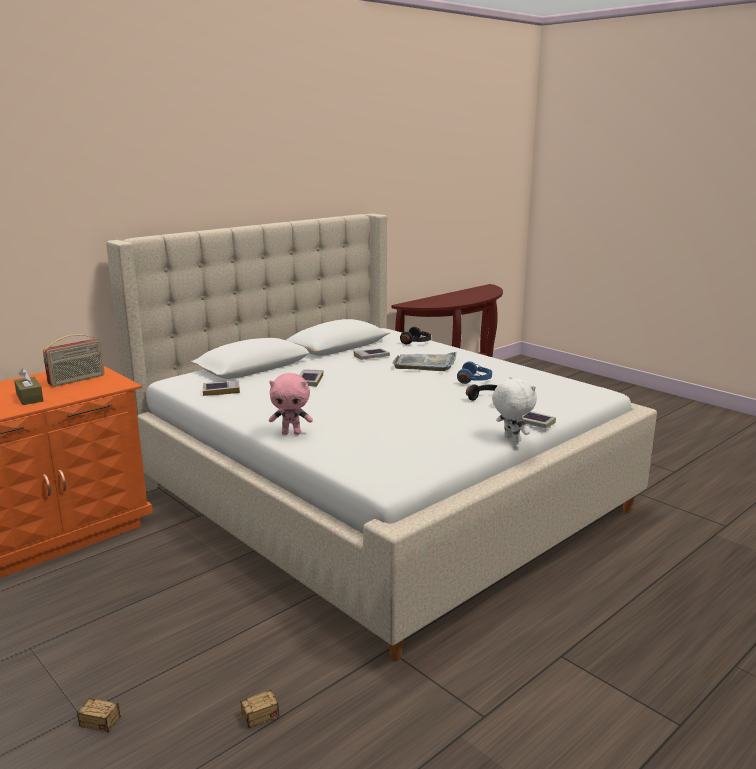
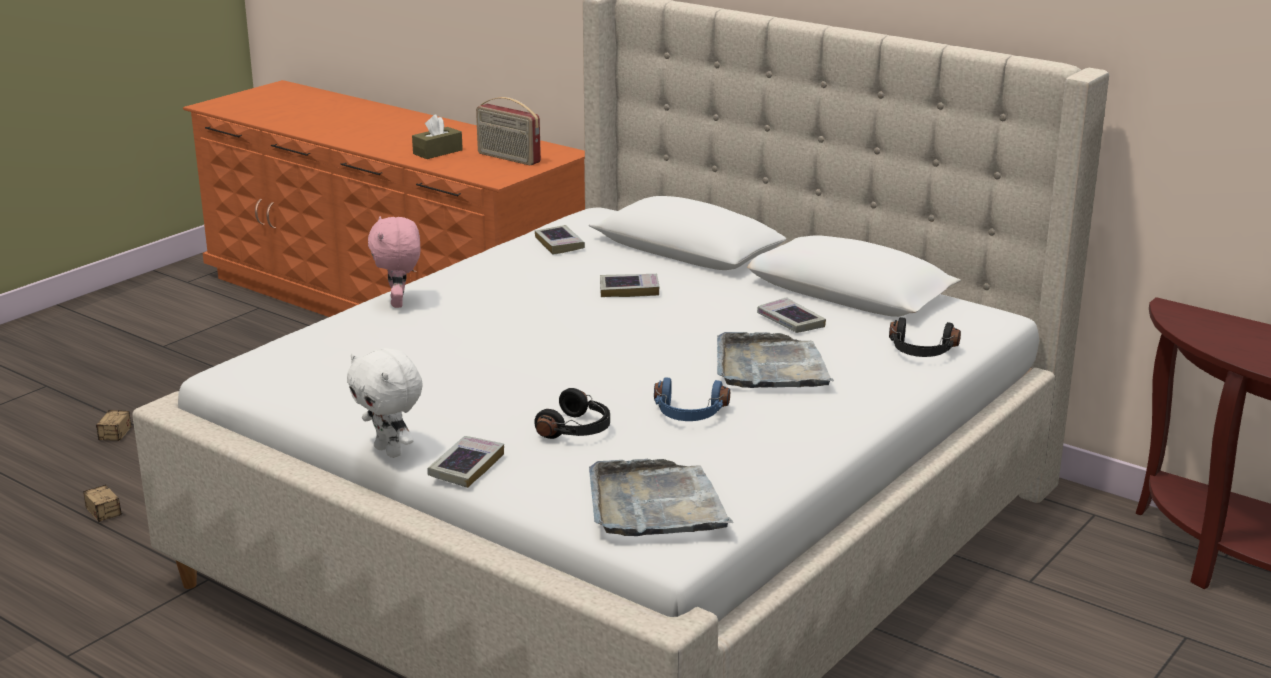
camera: 80 degrees right, 5 degrees up
white plush toy [492,377,537,443] -> white plush toy turned 90 degrees clockwise [347,348,423,458]
none -> grey tray [589,459,733,536]

